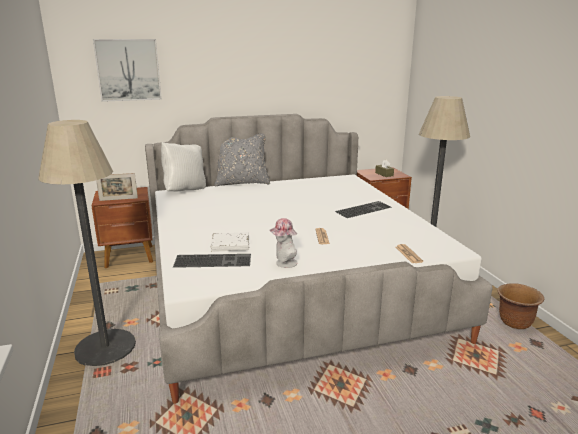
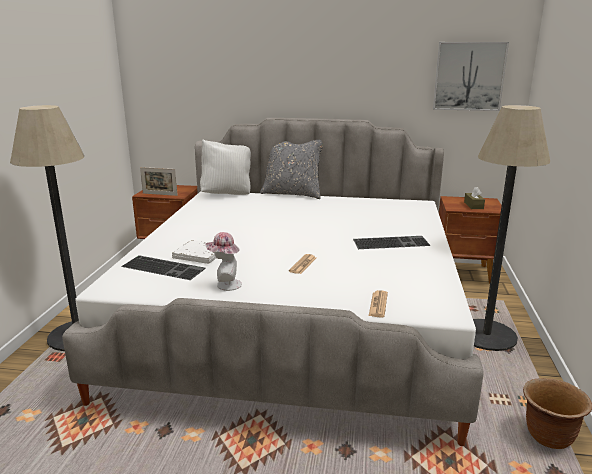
camera: 25 degrees right, 0 degrees up
picture [93,39,162,102] -> picture moved to [433,42,509,111]

